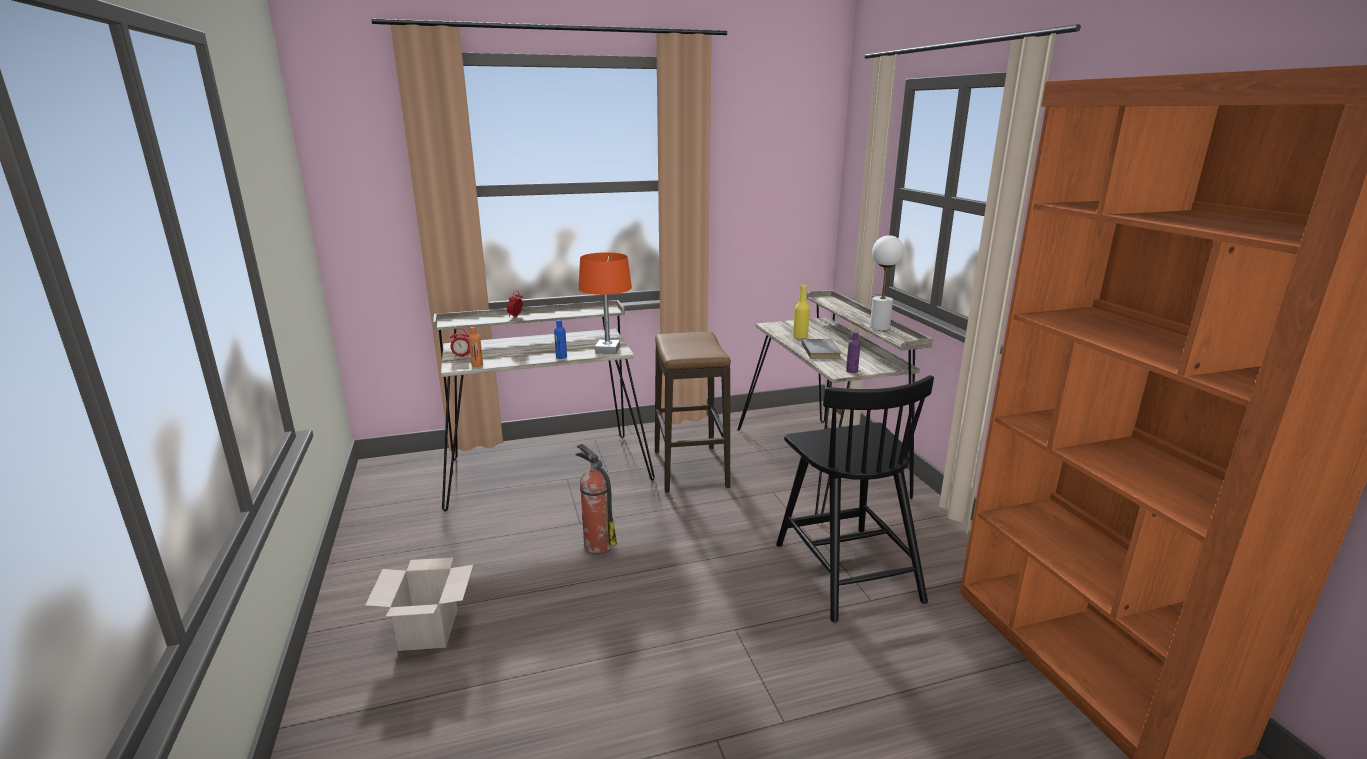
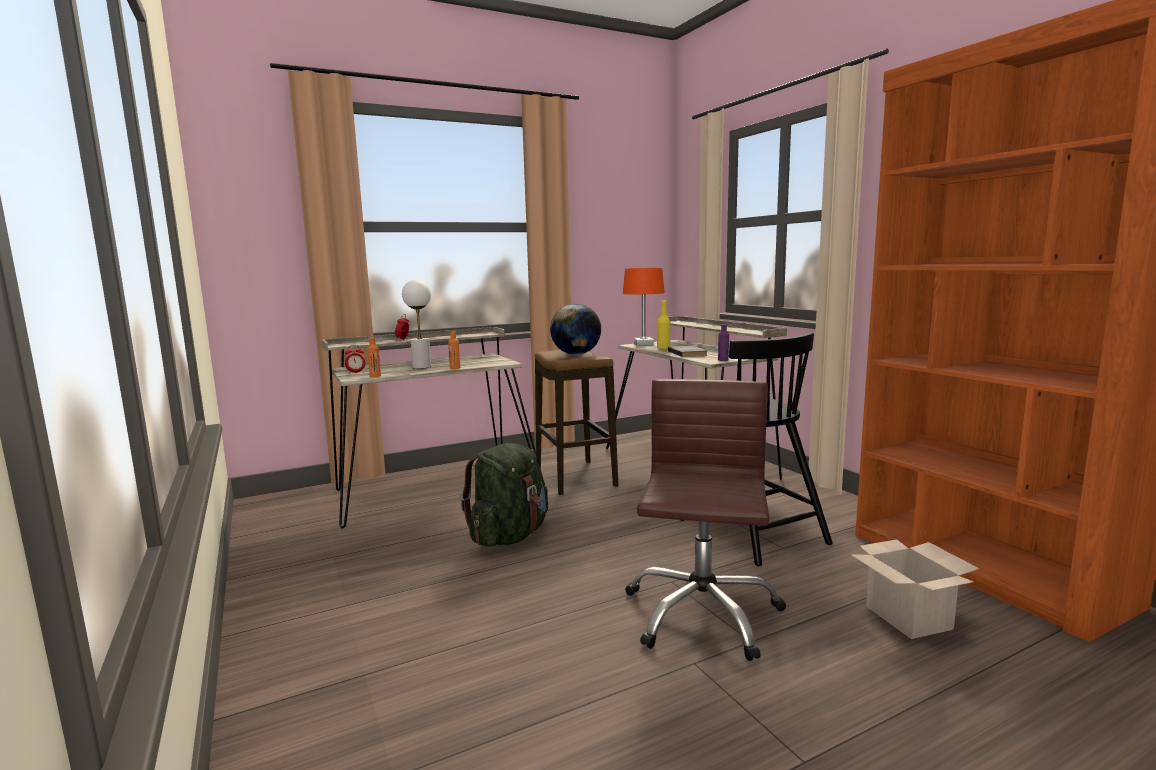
camera: 10 degrees left, 10 degrees down
cardboard box [365,558,473,651] -> cardboard box moved to [851,539,980,639]
blue bottle [554,320,567,359] -> orange bottle [448,331,460,369]
fire extinguisher [576,444,617,553] -> green backpack [461,443,548,547]
orange table lamp [578,252,632,354] -> orange table lamp moved to [623,268,665,346]
white table lamp [870,235,904,331] -> white table lamp moved to [402,280,431,369]
none -> globe [550,304,601,355]
none -> brown office chair [625,379,786,661]

